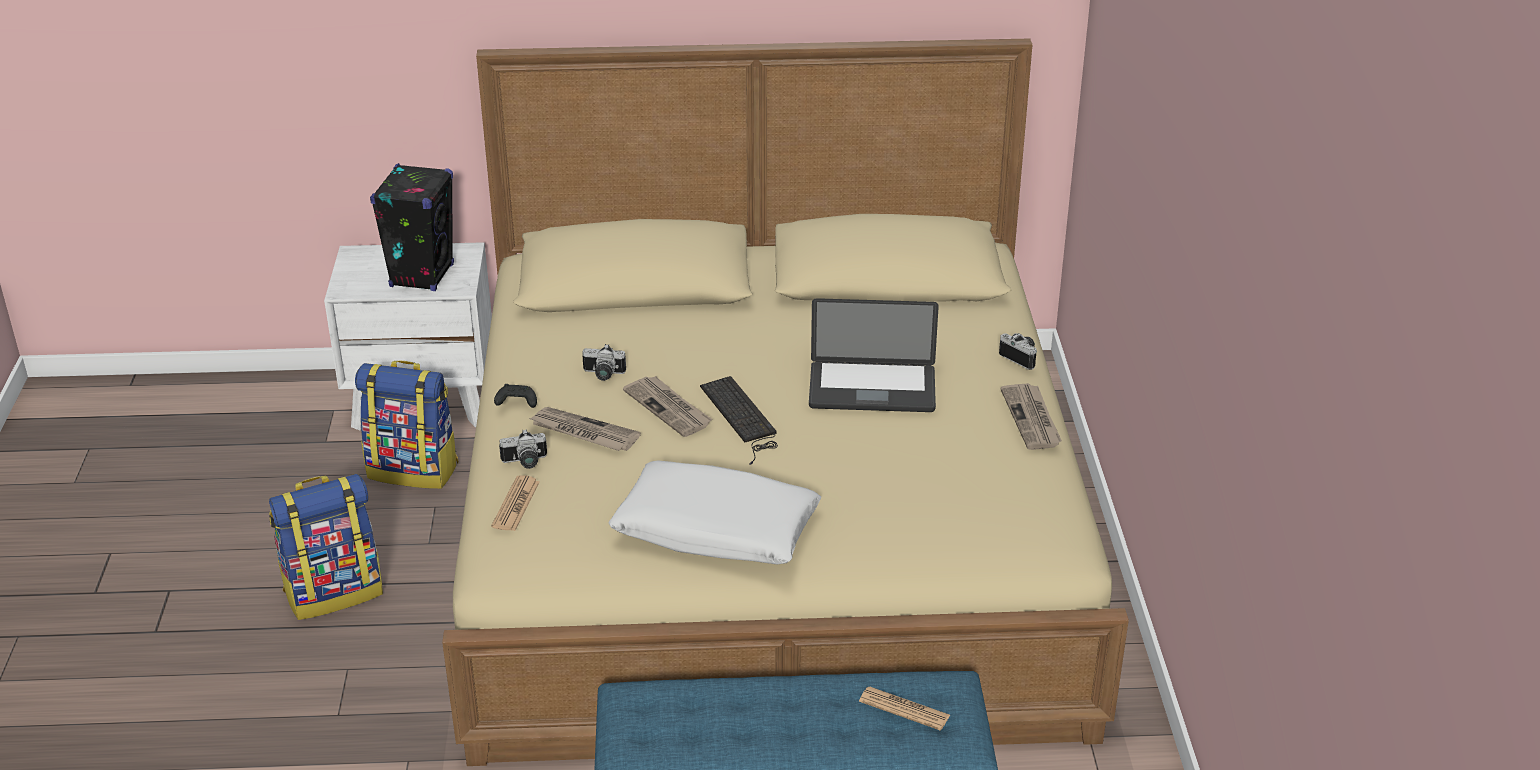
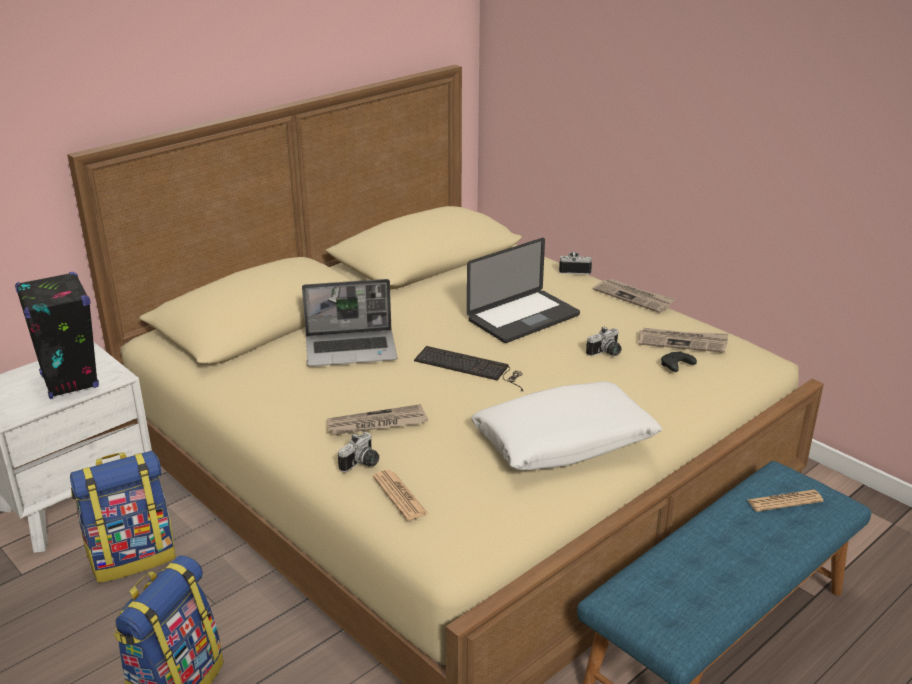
camera: 40 degrees left, 5 degrees down
black game controller [494,384,537,408] -> black game controller moved to [661,351,697,372]
camera [582,344,626,381] -> camera moved to [586,326,622,356]
newspaper [623,376,712,437] -> newspaper moved to [638,328,728,353]
none -> laptop [302,279,397,366]

